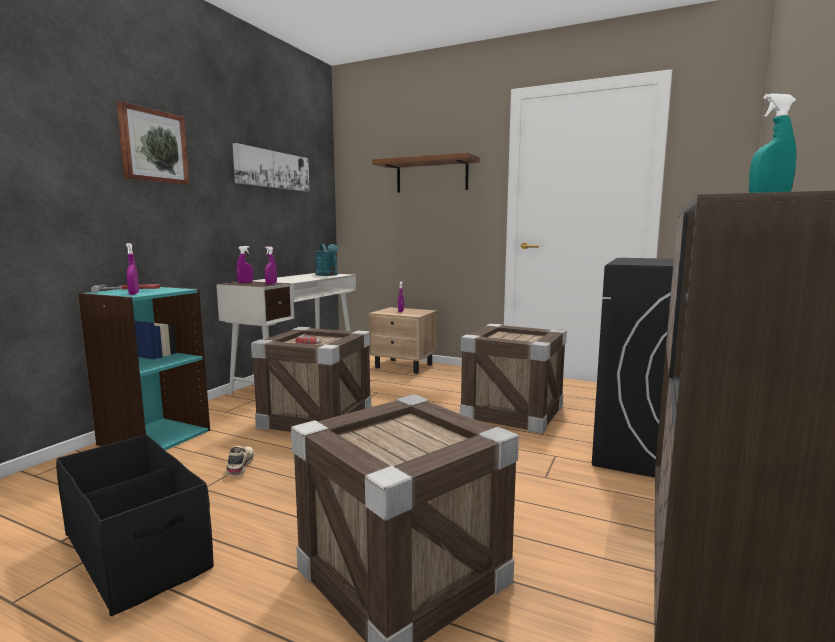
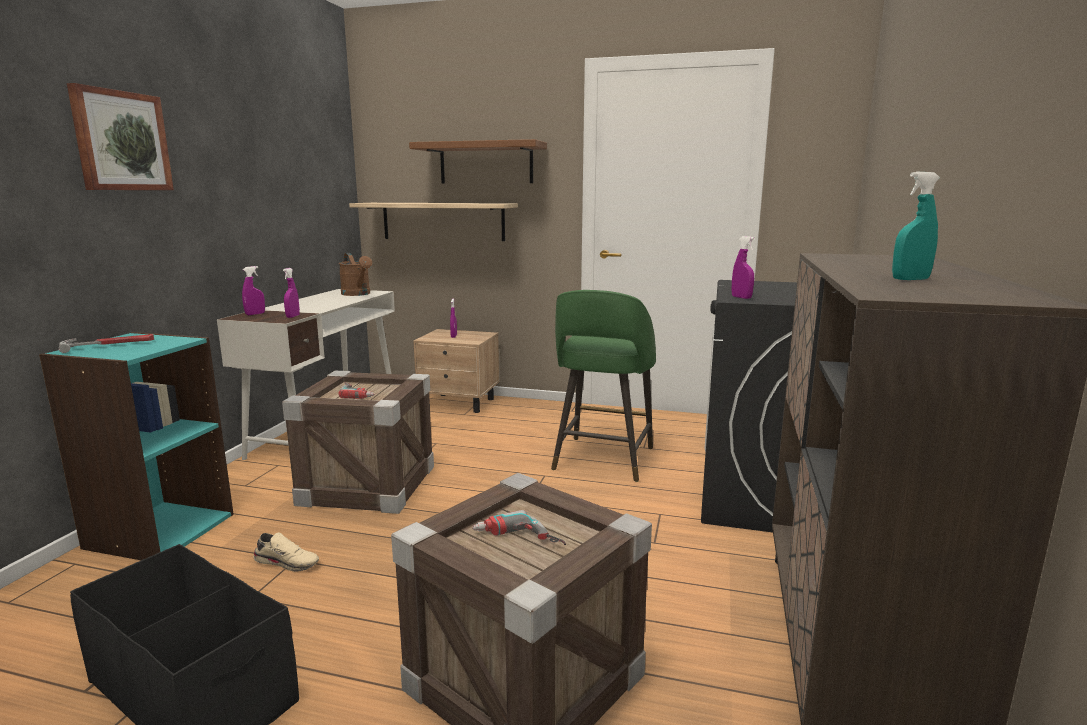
camera: 10 degrees left, 5 degrees up
purple spray bottle [126,243,139,295] -> purple spray bottle moved to [731,236,755,299]
beige shoe [225,446,254,476] -> beige shoe turned 120 degrees clockwise [253,532,319,572]
picture [233,143,309,191] -> none
turquoise watering can [315,244,338,276] -> brown watering can [339,253,372,296]
crate [460,323,567,434] -> green stool [551,290,656,482]
none -> shelf [349,203,518,241]
none -> power drill [472,510,566,545]

